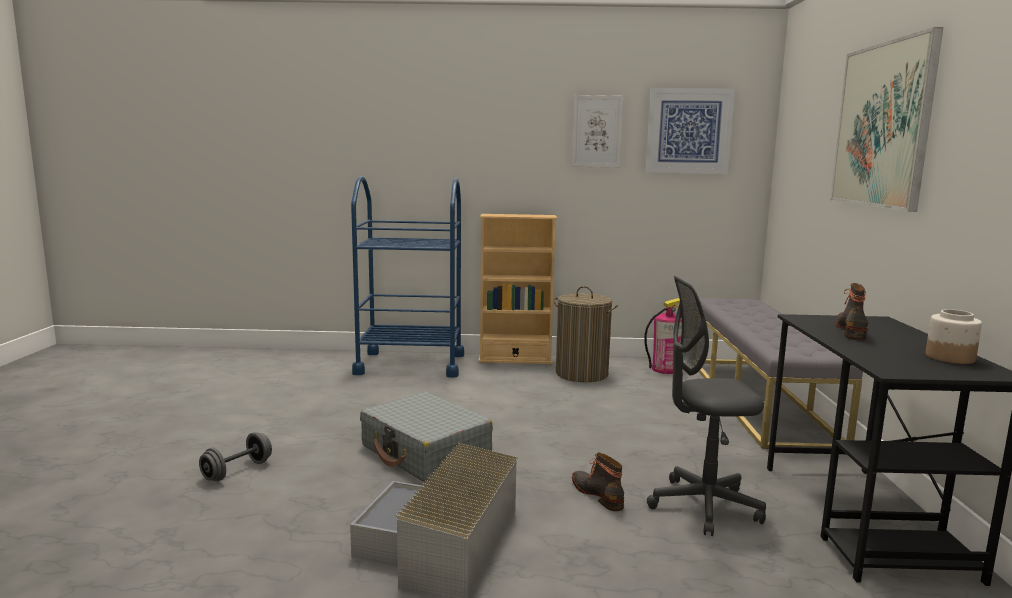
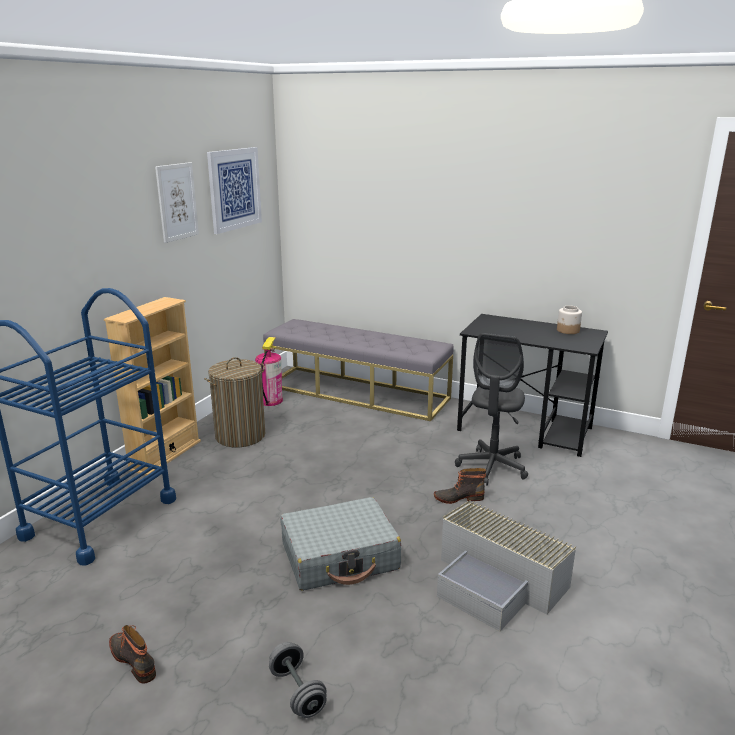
camera: 65 degrees left, 10 degrees up
picture [830,27,943,212] -> none
boot [836,283,868,340] -> boot moved to [109,625,156,684]

